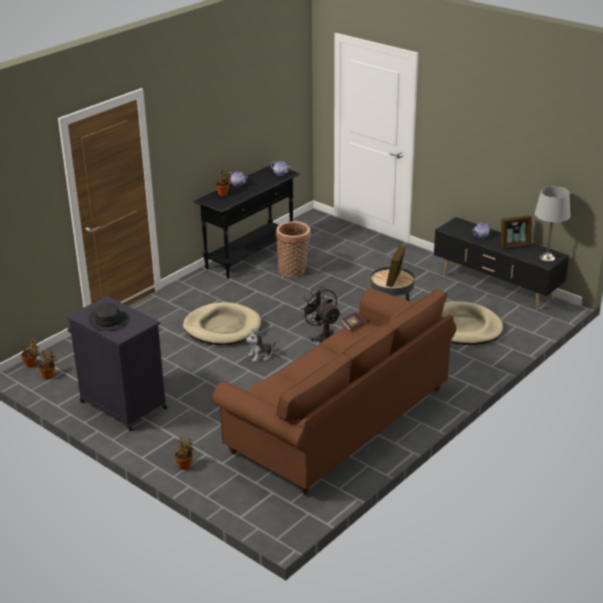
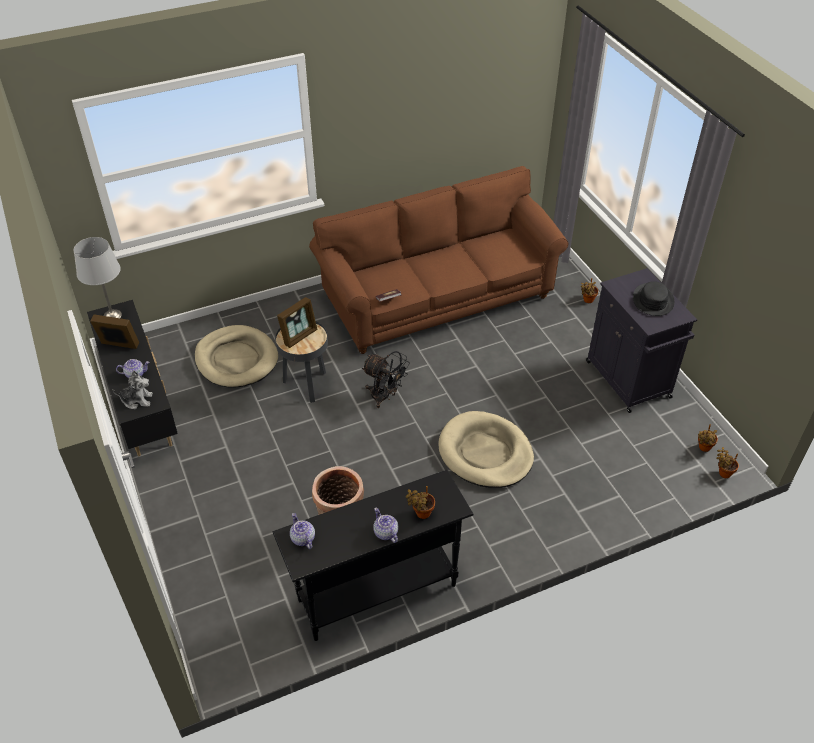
camera: 155 degrees left, 15 degrees up
plush toy [246,328,276,362] -> plush toy moved to [113,370,153,409]
black fan [300,286,341,342] -> black fan turned 45 degrees counterclockwise [362,351,410,408]

